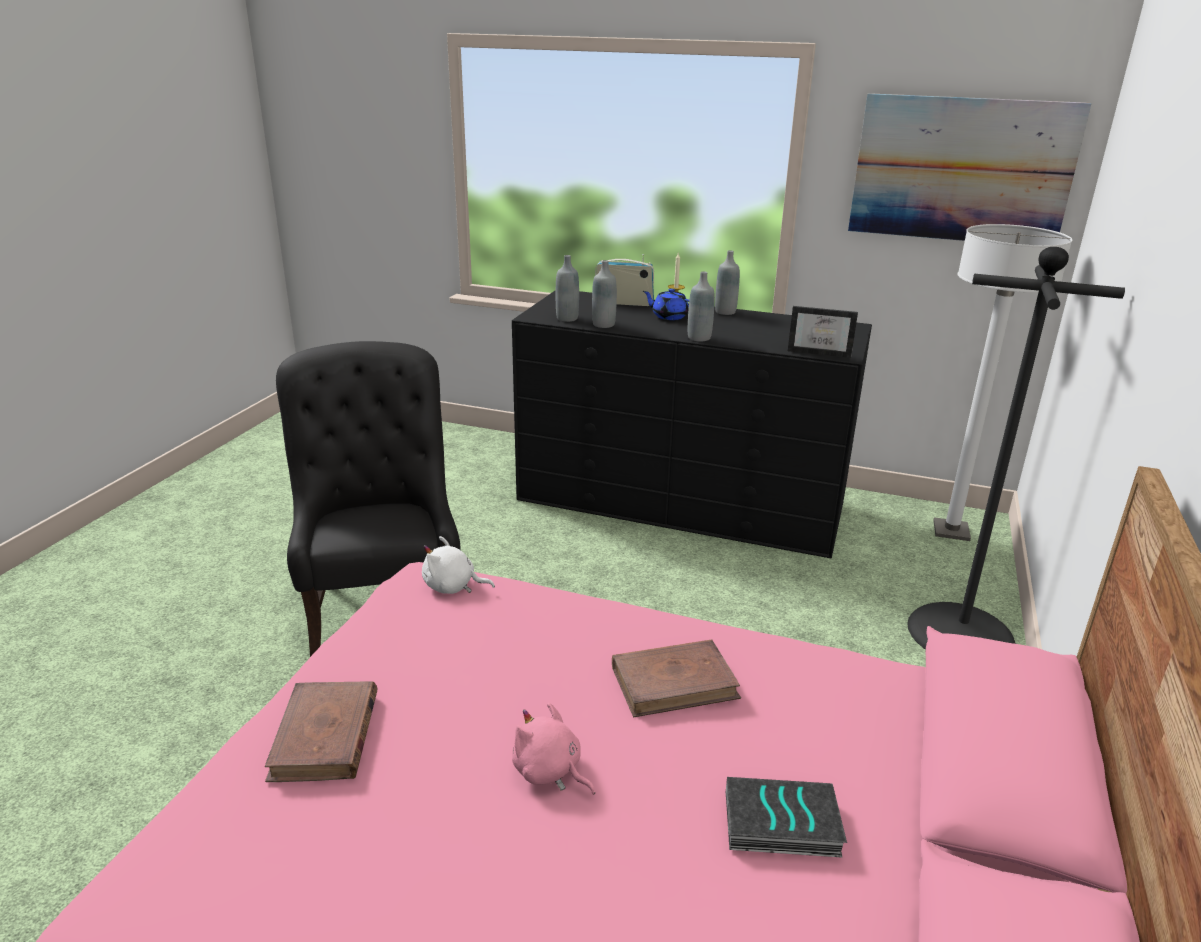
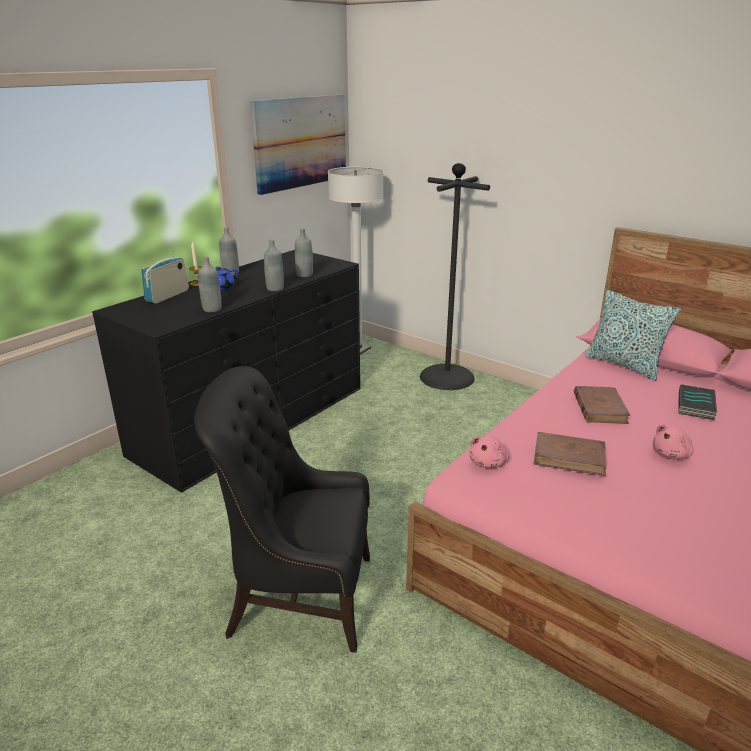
camera: 70 degrees left, 0 degrees up
brown book [265,681,377,782] -> brown book moved to [534,432,606,476]
white plush toy [422,536,495,594] -> pink plush toy [469,436,509,468]
grey bottle [556,255,579,322] -> grey bottle moved to [295,228,313,277]
picture frame [788,306,858,358] -> none
none -> pillow [585,290,681,381]

